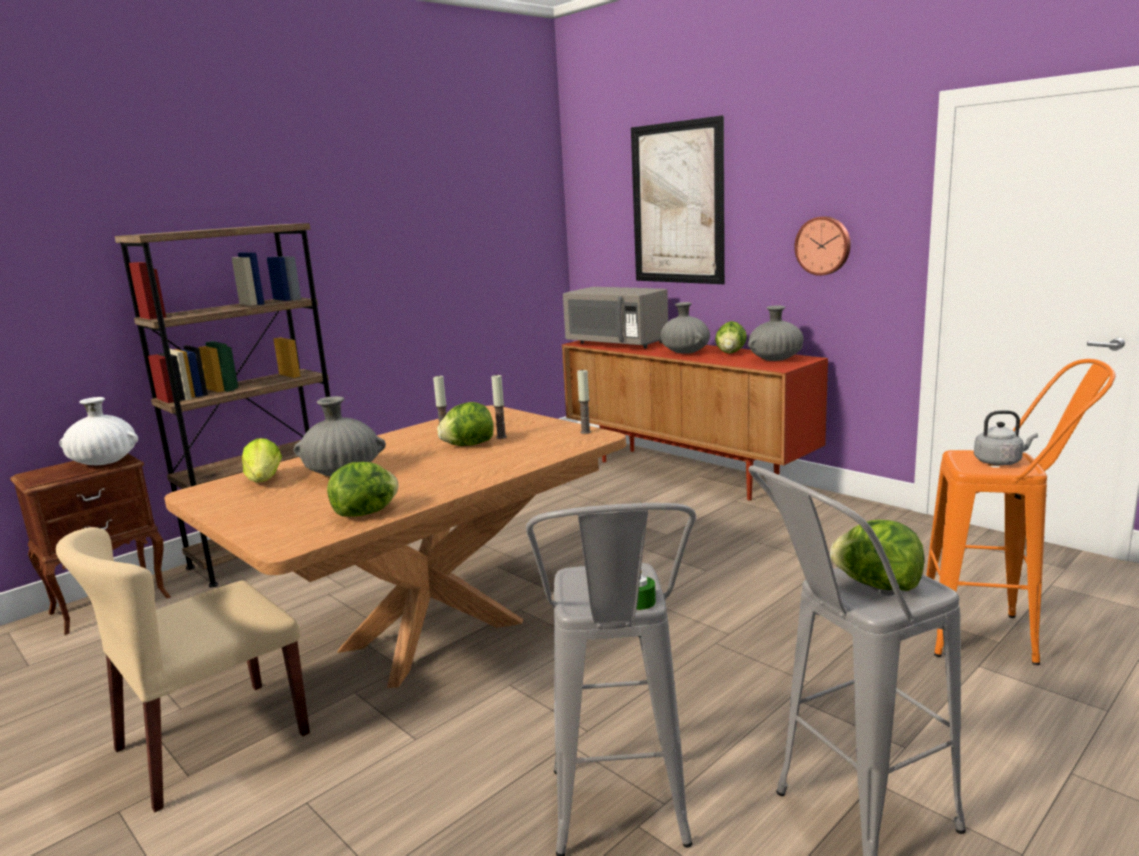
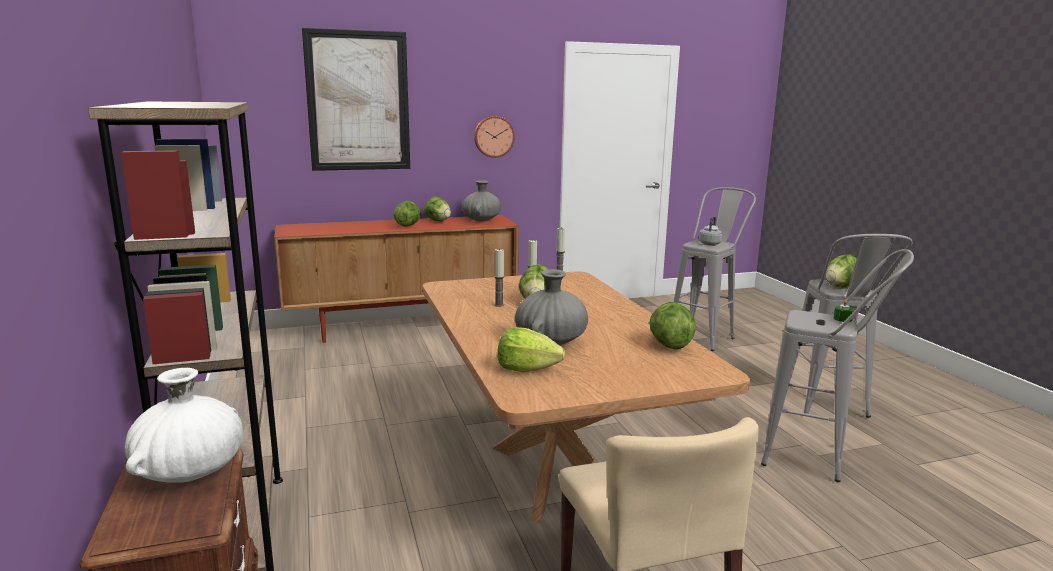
camera: 65 degrees left, 0 degrees up
grey microwave [563,287,668,349] -> none
grey vase [660,302,710,354] -> lettuce [393,201,421,227]
orange stool [926,359,1116,665] -> grey stool [674,187,756,351]

